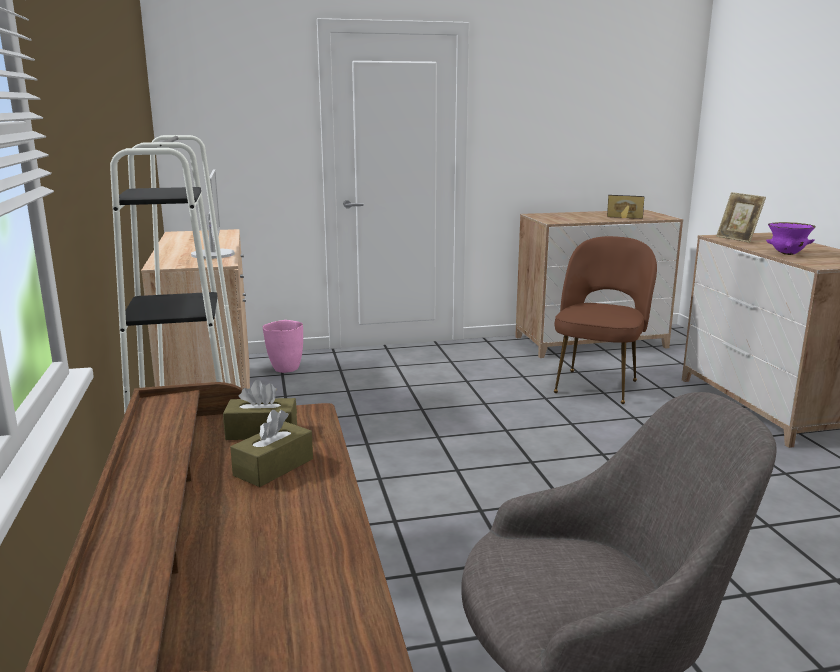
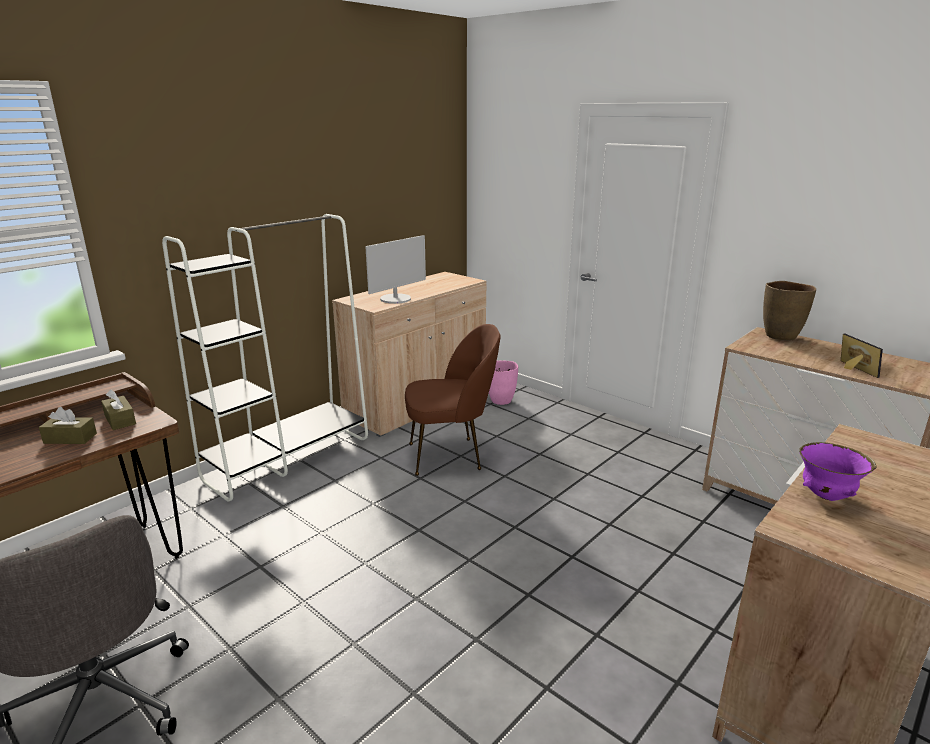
camera: 55 degrees right, 5 degrees up
brown chair [554,236,657,404] -> brown chair moved to [405,324,501,476]
picture frame [716,192,766,243] -> none
none -> brown vase [763,281,816,341]

